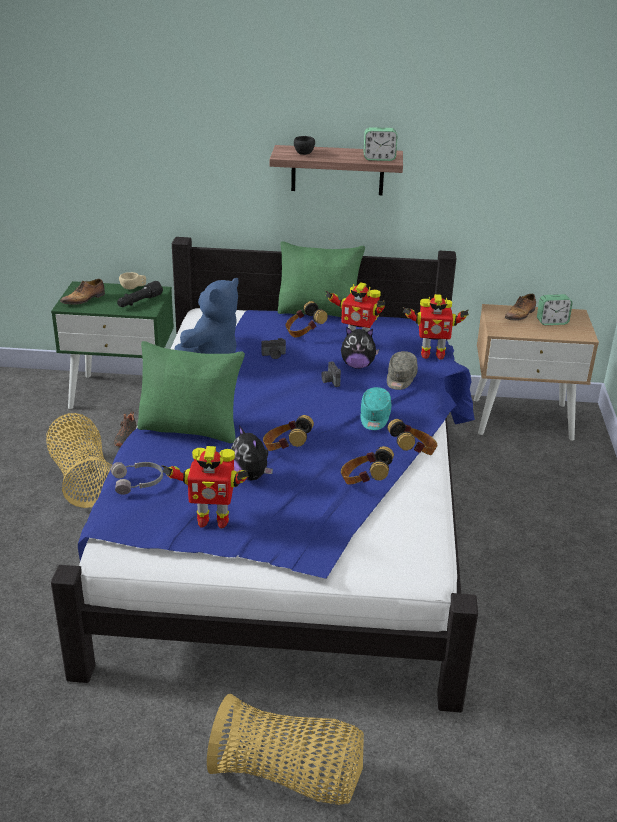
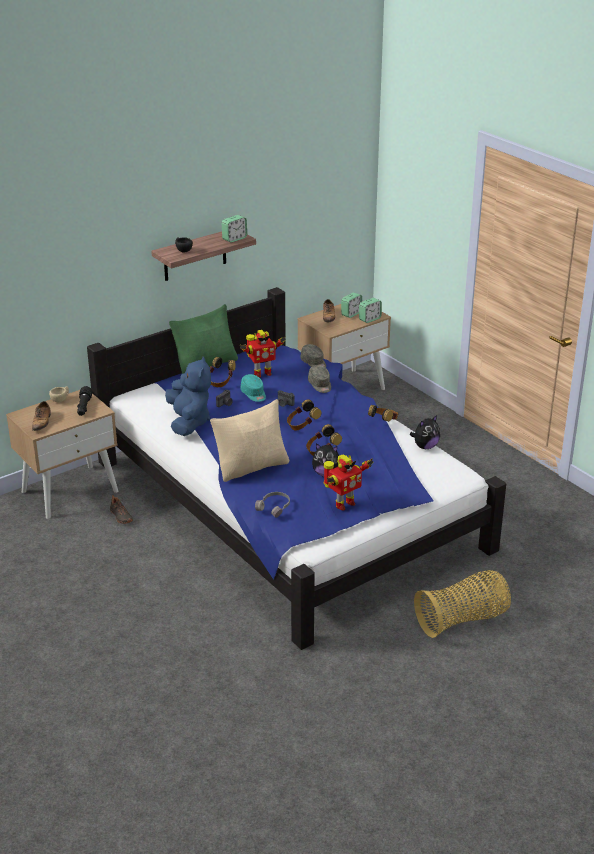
camera: 40 degrees left, 0 degrees up
basket [46,413,112,508] -> none
green nightstand [51,281,174,409] -> beige nightstand [6,390,118,519]
green pillow [137,341,245,443] -> beige pillow [210,399,289,482]
plush toy [341,327,379,369] -> plush toy moved to [410,415,440,449]
headphones [341,446,394,485] -> headphones moved to [287,399,321,431]
turquoise cap [361,387,391,430] -> turquoise cap moved to [241,374,266,402]
toy robot [403,294,469,360] -> grey cap [301,344,326,368]
none -> alarm clock [359,298,382,323]

